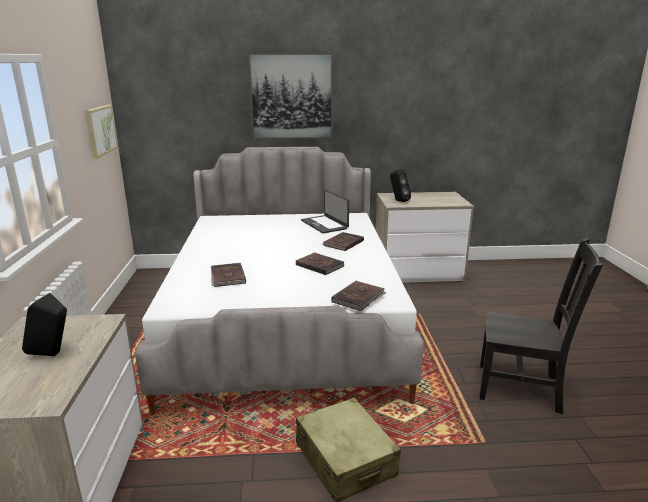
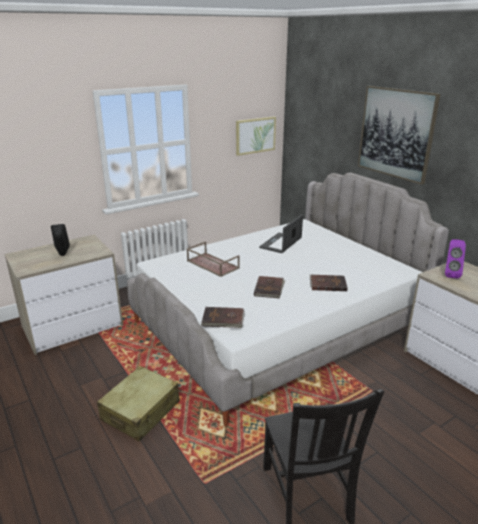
camera: 60 degrees right, 5 degrees up
brown book [211,263,246,287] -> brown tray [187,241,240,277]
laptop [301,190,349,233] -> laptop moved to [259,215,303,253]
black speaker [390,169,411,202] -> purple speaker [445,239,466,279]

